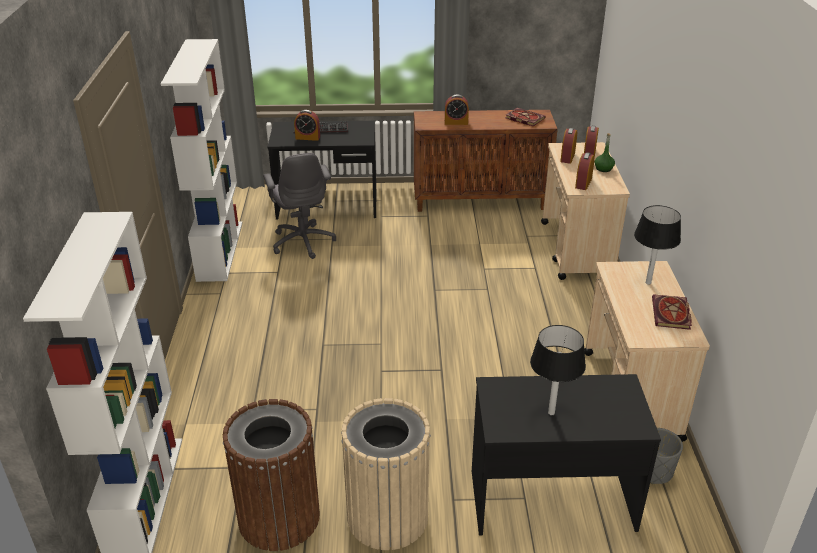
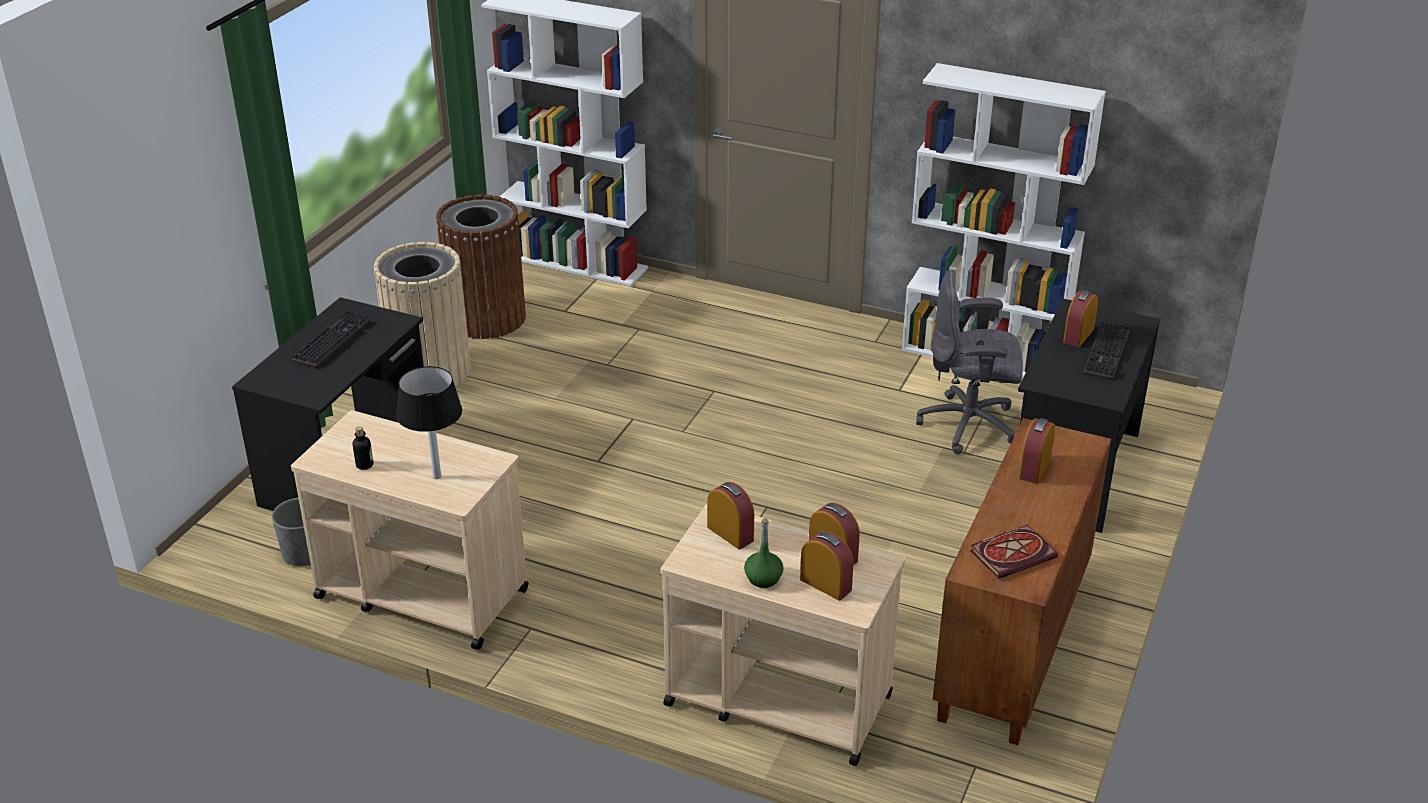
camera: 115 degrees right, 0 degrees up
black table lamp [530,325,586,415] -> keyboard [292,310,370,368]
book [652,294,692,330] -> bottle [352,426,374,470]

